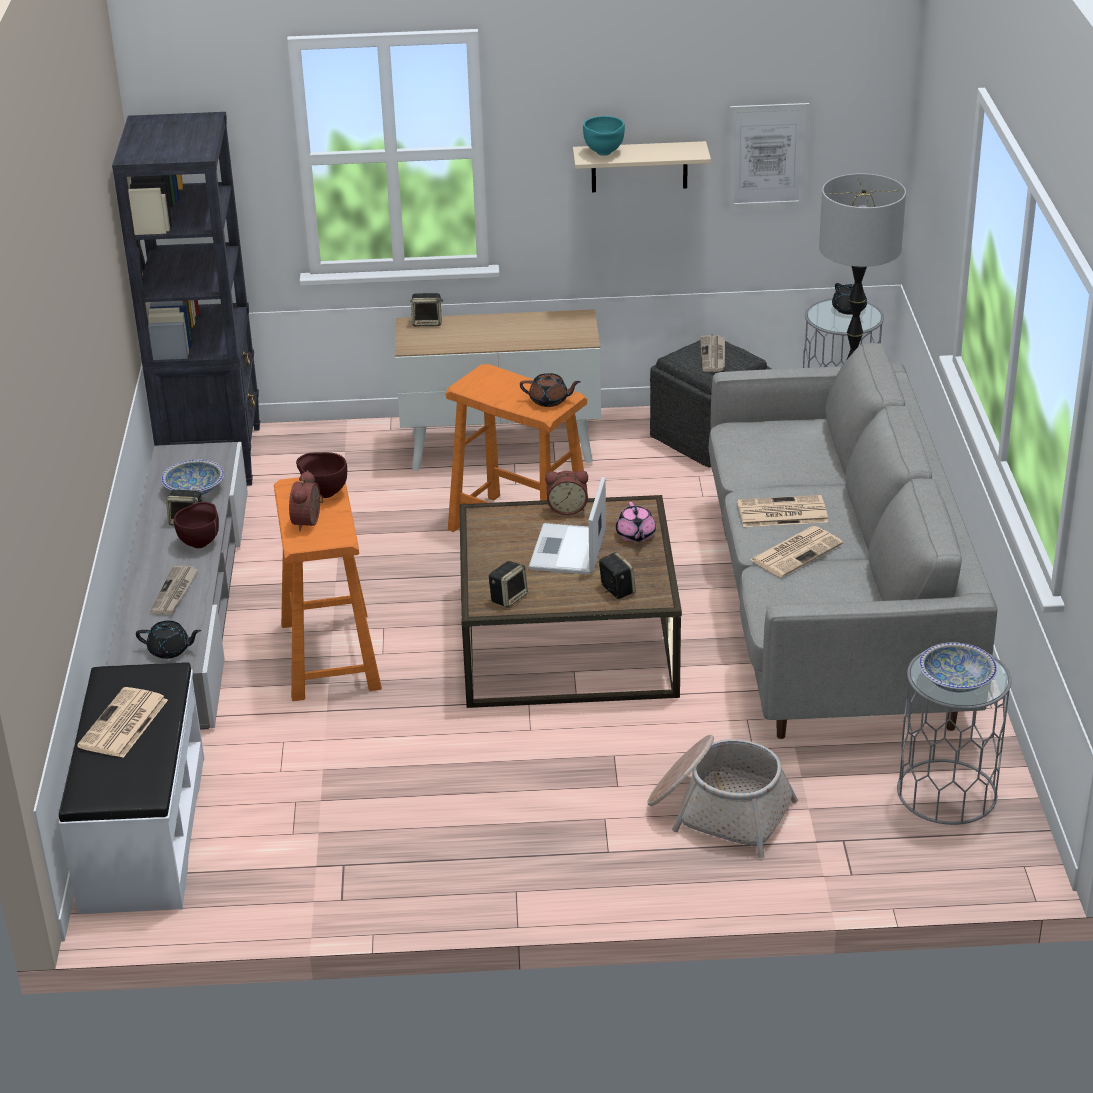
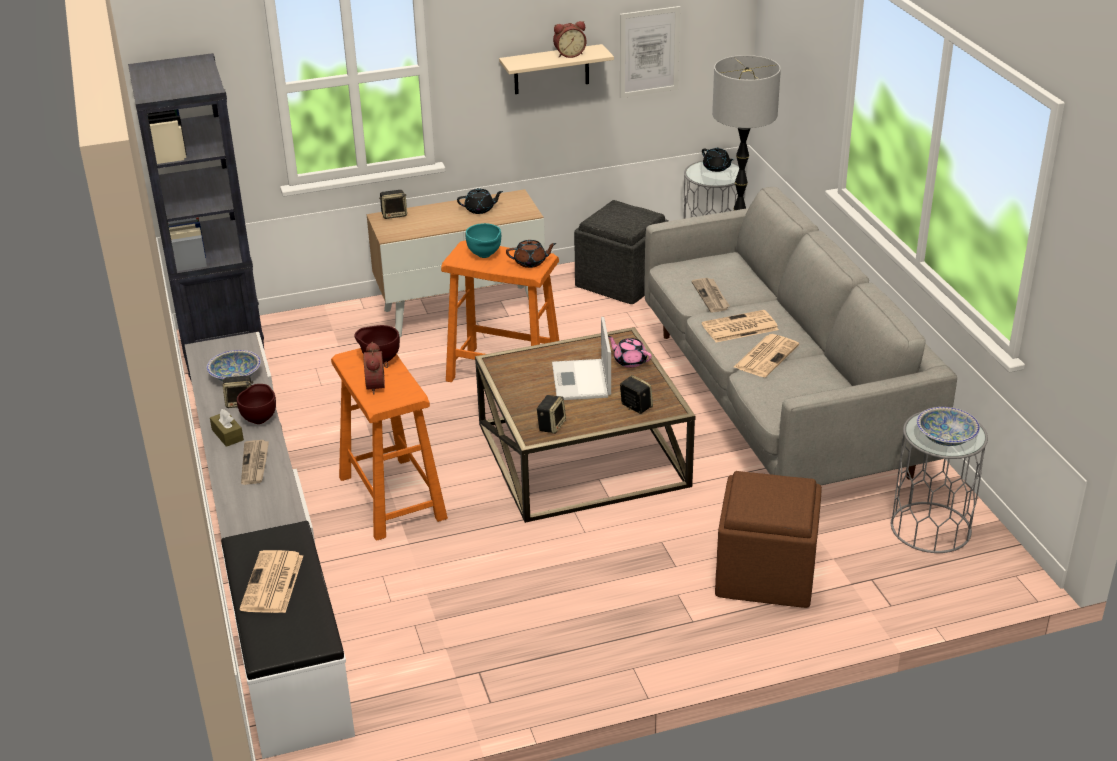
camera: 15 degrees left, 0 degrees up
black teapot [136,620,201,659] -> black teapot moved to [457,188,503,214]
alarm clock [545,470,588,515] -> alarm clock moved to [553,21,586,58]
turquoise bowl [583,116,625,156] -> turquoise bowl moved to [465,223,501,258]
pink teapot [616,502,656,542] -> pink teapot turned 150 degrees clockwise [608,336,652,368]
basket [647,735,798,858] -> brown ottoman [715,471,822,608]
newspaper [700,335,725,372] -> newspaper moved to [692,278,730,312]
none -> brown tissue box [210,409,244,447]

